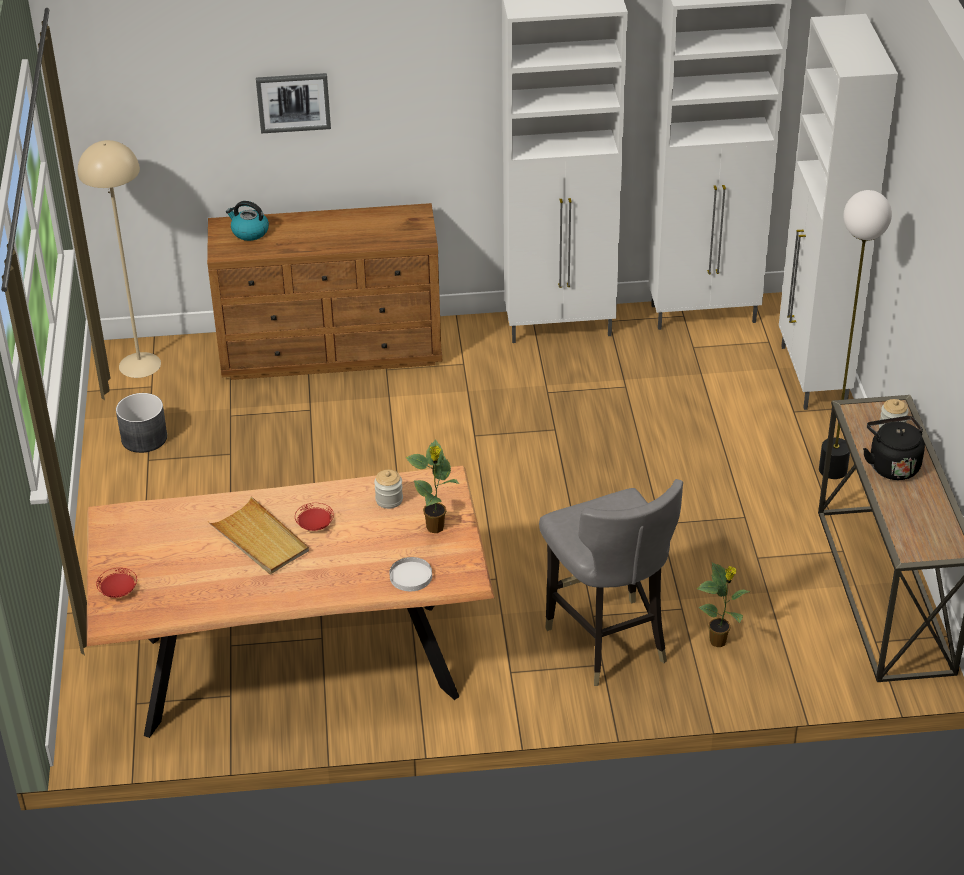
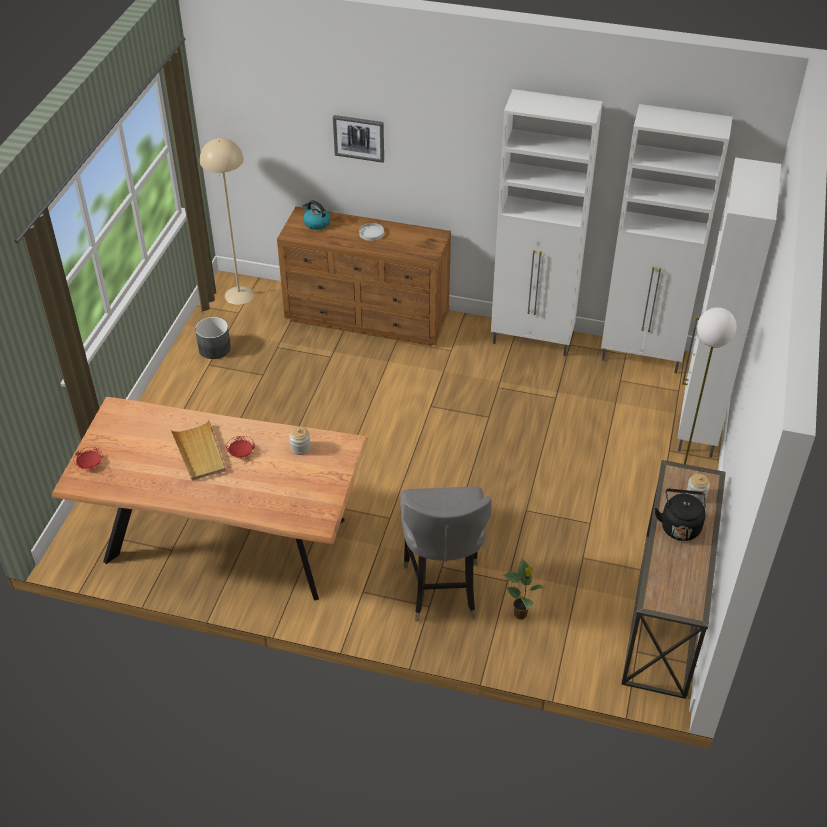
camera: 20 degrees right, 5 degrees up
white plate [389,557,432,591] -> white plate moved to [359,223,384,241]
potted plant [406,439,460,533] -> none

